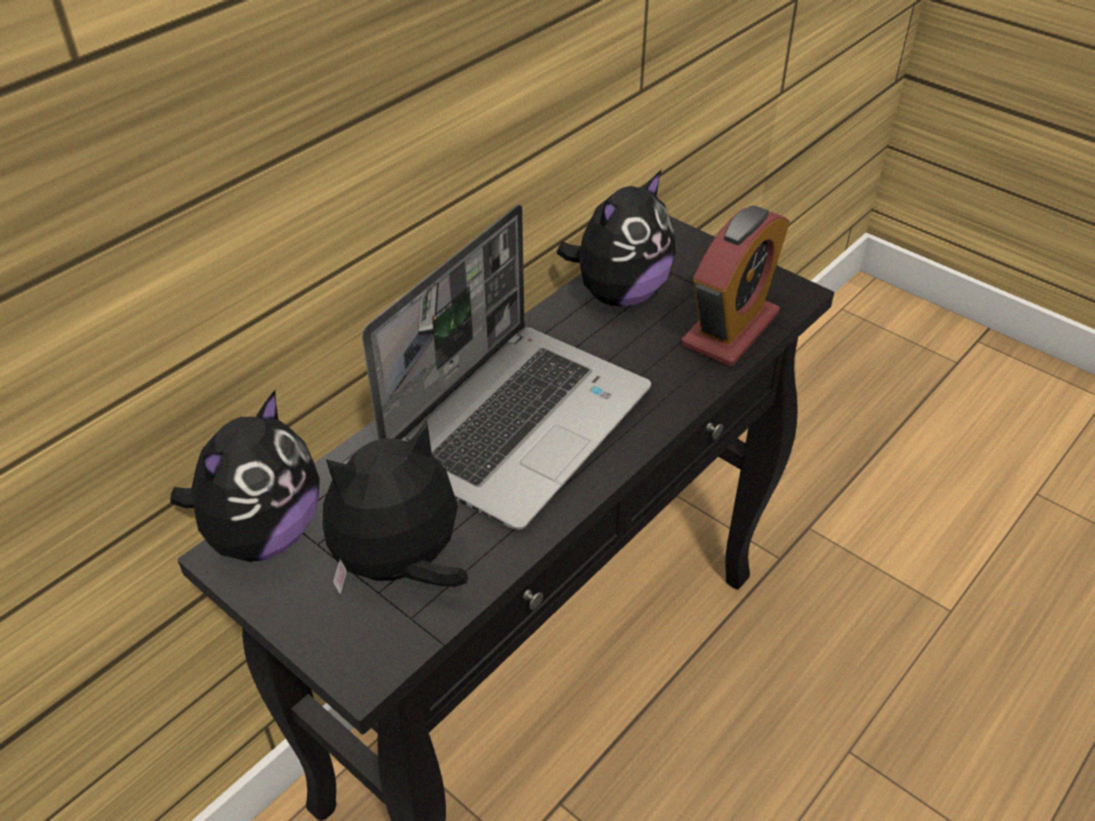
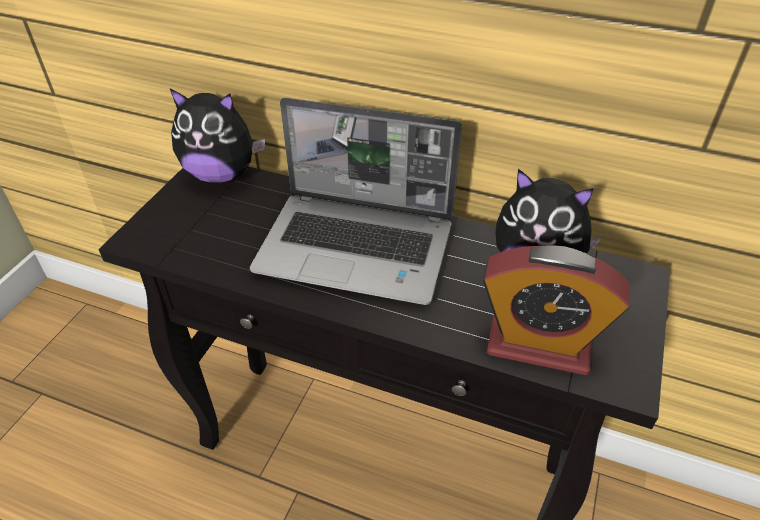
camera: 70 degrees right, 0 degrees up
plush toy [323,419,468,594] -> none

